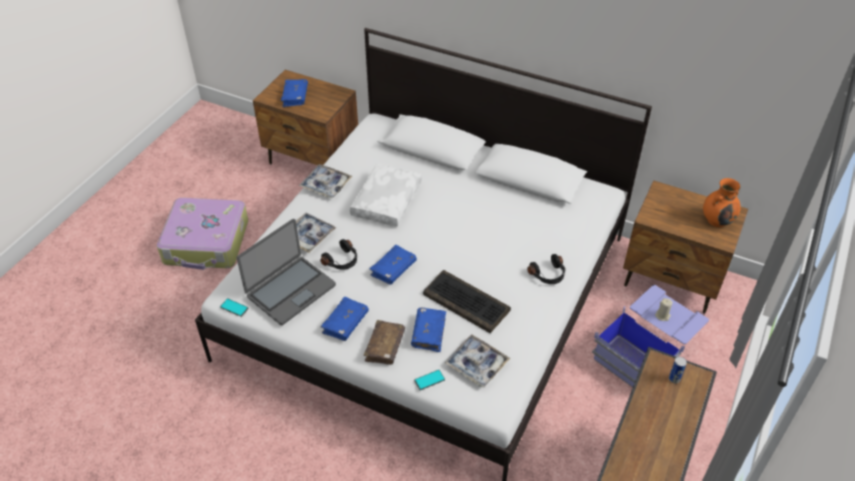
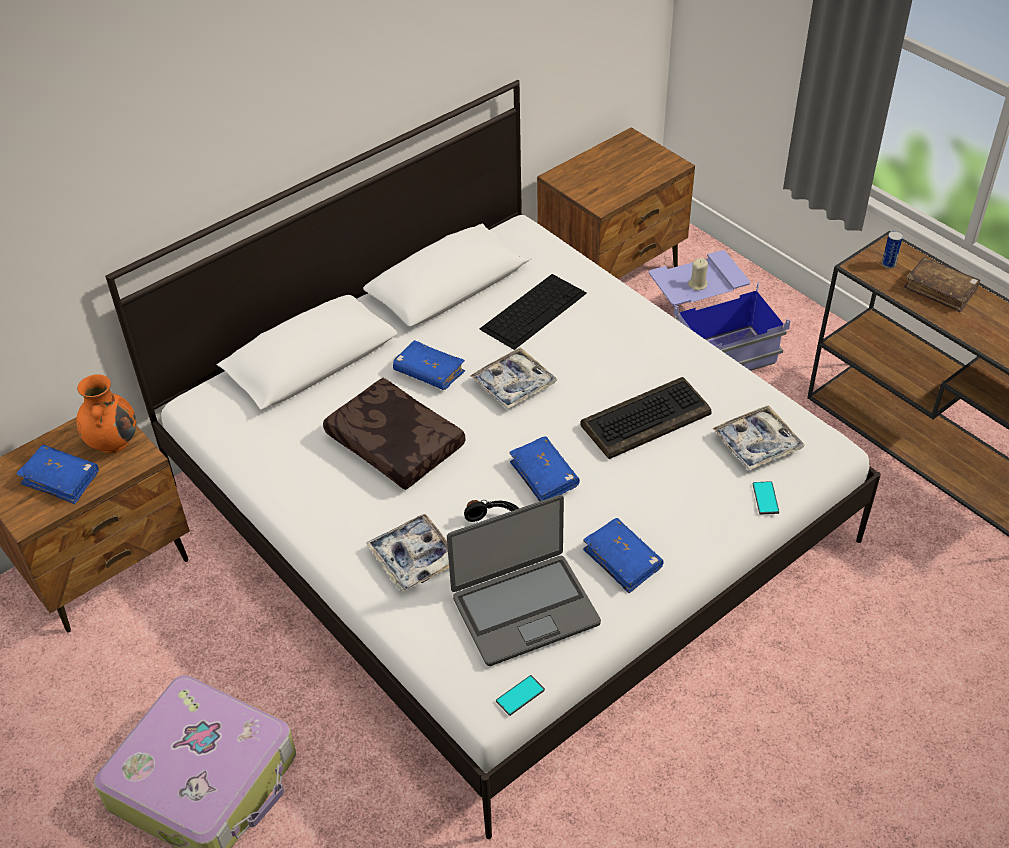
camera: 65 degrees left, 0 degrees up
laptop [237,219,336,325] -> laptop turned 90 degrees clockwise [447,495,601,666]
tray [299,164,352,198] -> tray moved to [470,347,557,409]
white pillow [350,164,422,227] -> brown pillow [323,378,465,490]
brown book [364,320,405,365] -> brown book moved to [903,257,980,313]
blue book [411,307,446,352] -> blue book moved to [393,340,465,390]
black headphones [527,254,565,284] -> none
orange vase [703,178,741,227] -> orange vase moved to [76,374,136,453]
none -> keyboard [480,274,587,350]

